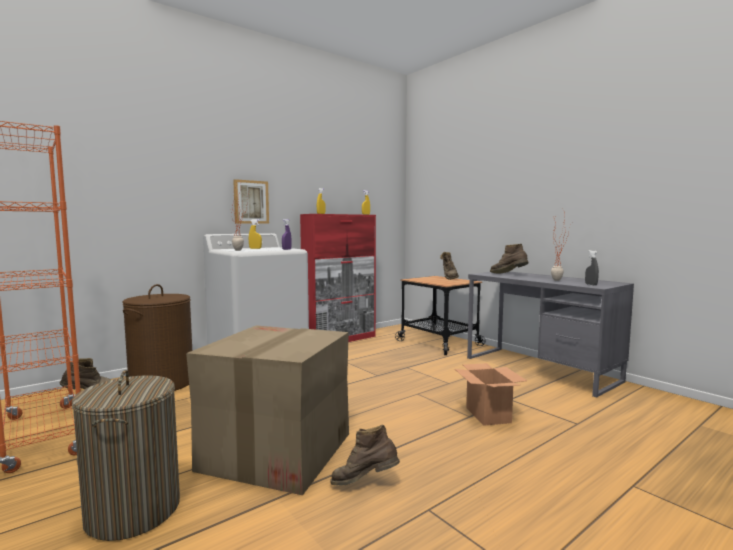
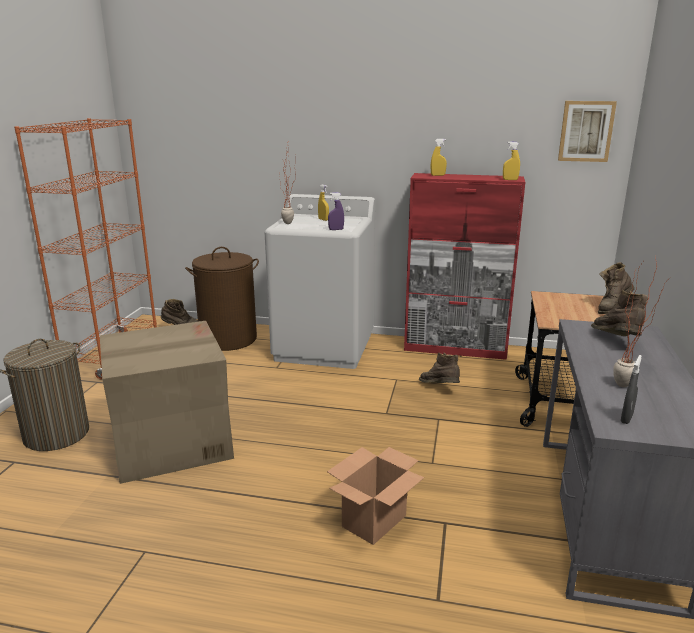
camera: 50 degrees right, 15 degrees up
picture [233,179,269,224] -> picture moved to [558,101,617,162]
brown boot [330,424,400,486] -> brown boot moved to [419,352,460,383]

